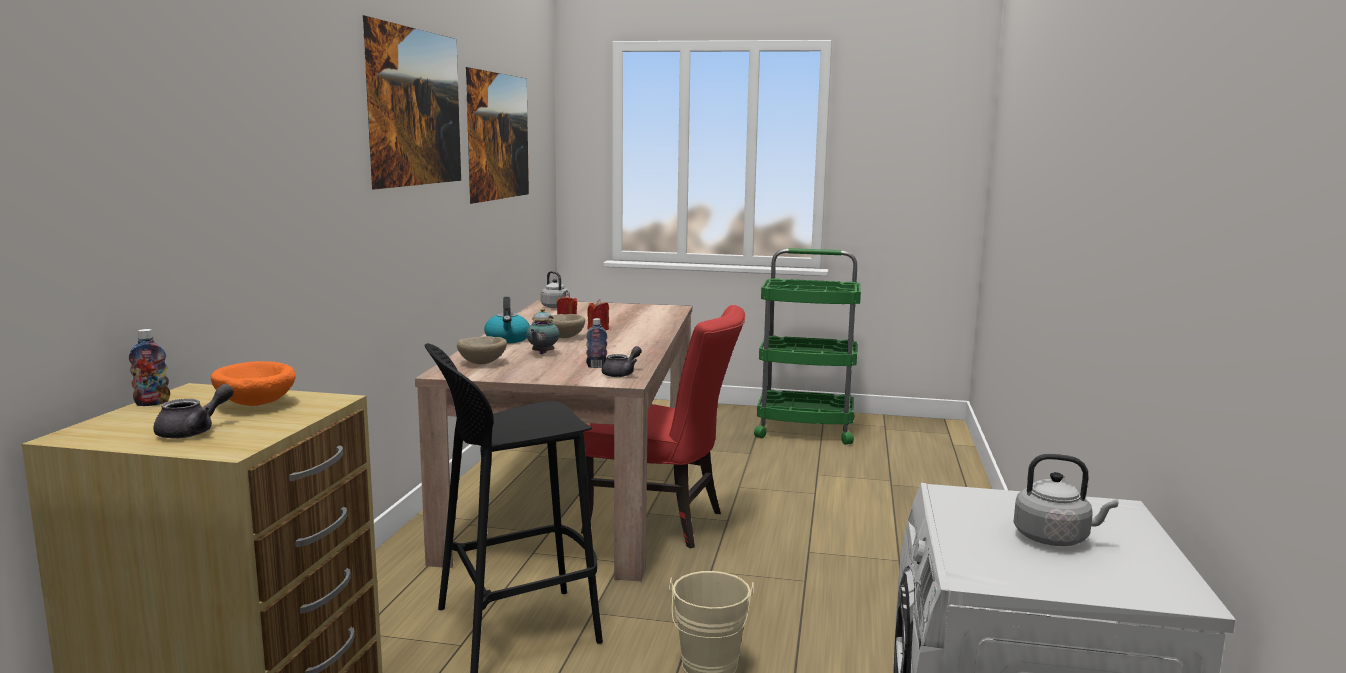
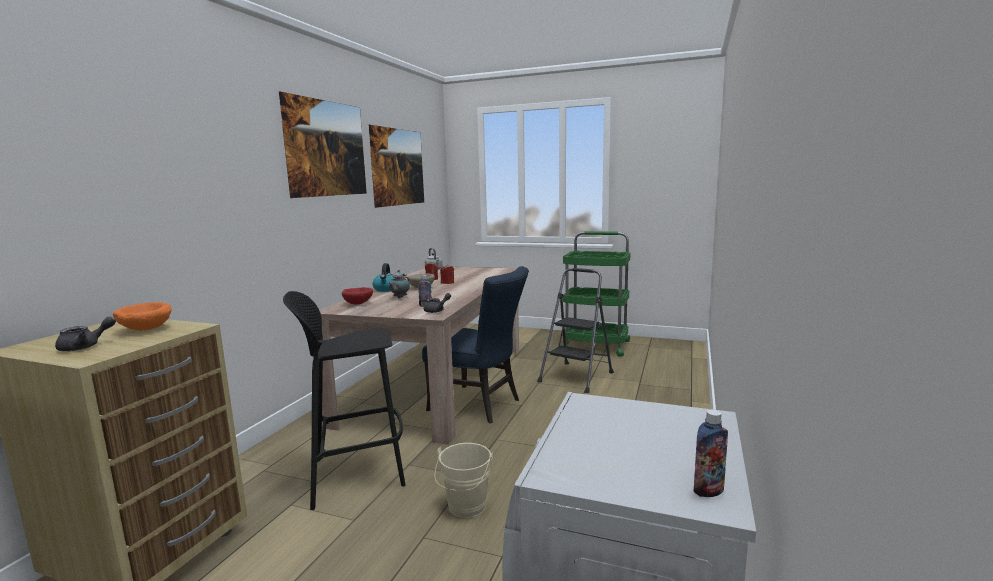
camera: 10 degrees right, 0 degrees up
bottle [129,329,170,406] -> bottle moved to [694,410,728,497]
beige bowl [457,336,507,364] -> red bowl [342,287,373,305]
red chair [581,305,745,549] -> blue chair [422,266,529,423]
grey kettle [1014,454,1118,546] -> none
none -> black step ladder [537,268,614,393]

